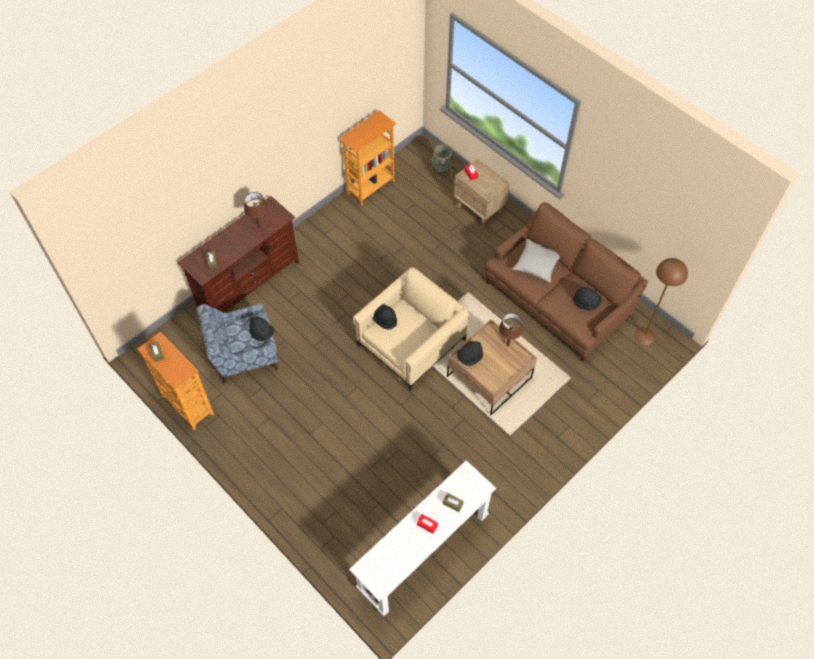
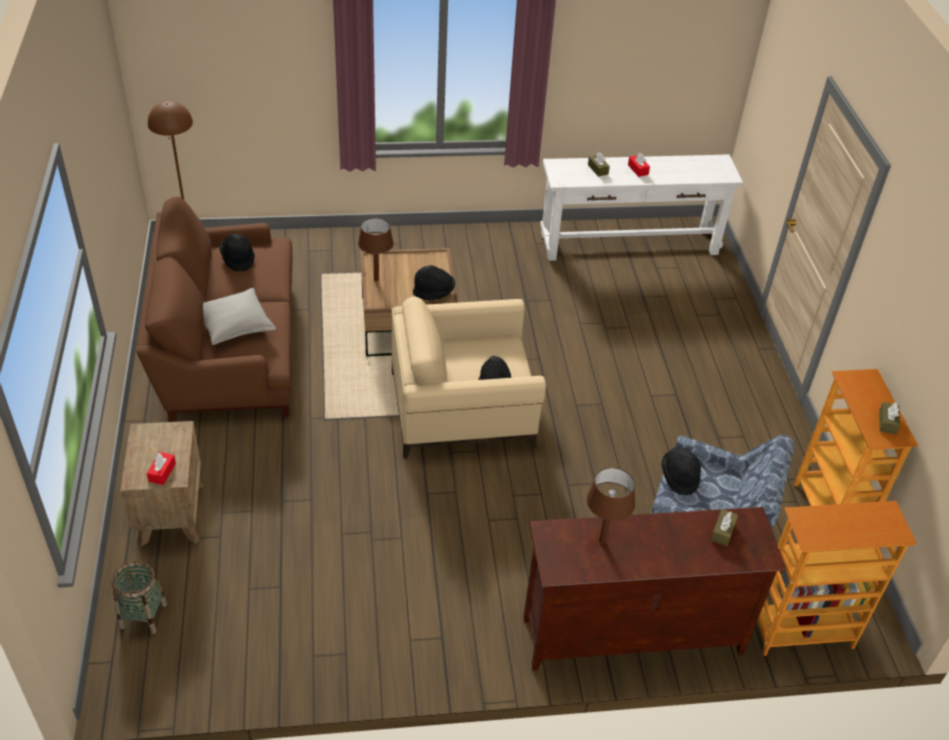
camera: 145 degrees left, 15 degrees down
bookcase [339,110,396,206] -> bookcase moved to [758,501,917,656]

